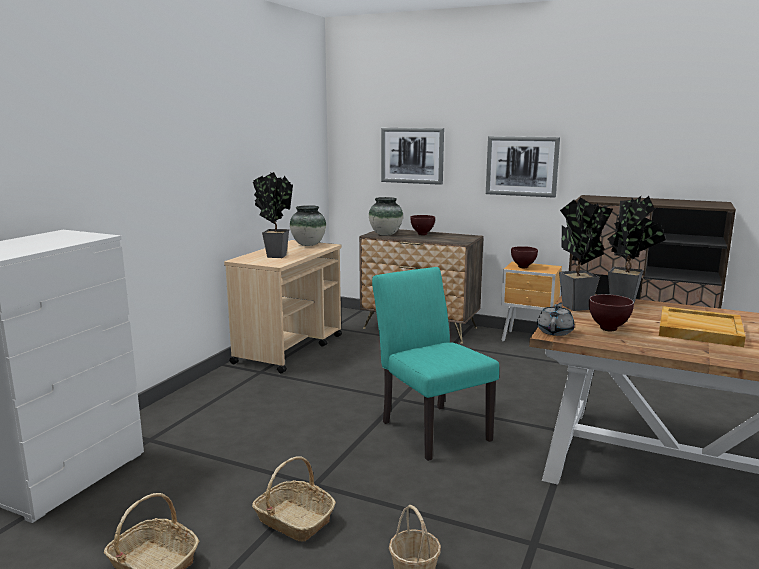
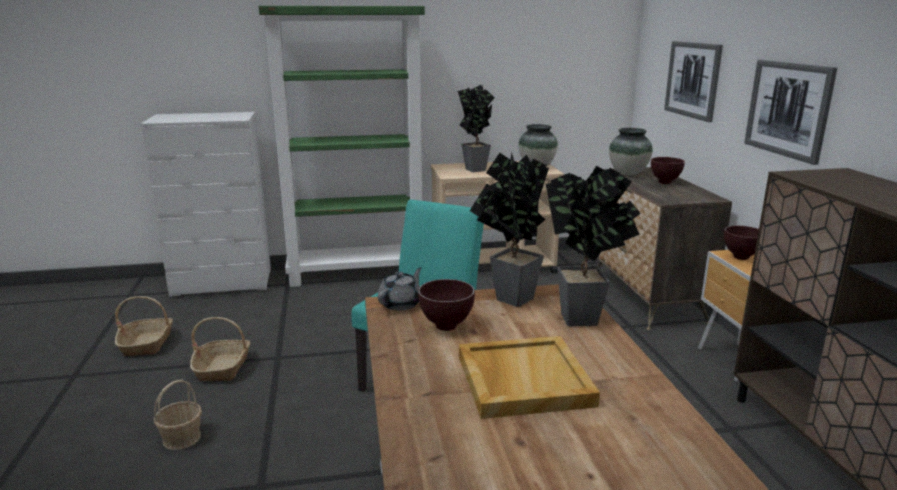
camera: 55 degrees right, 5 degrees up
grey teapot [537,302,575,336] -> grey teapot turned 45 degrees counterclockwise [378,267,422,311]
none -> green bookcase [258,6,425,287]

